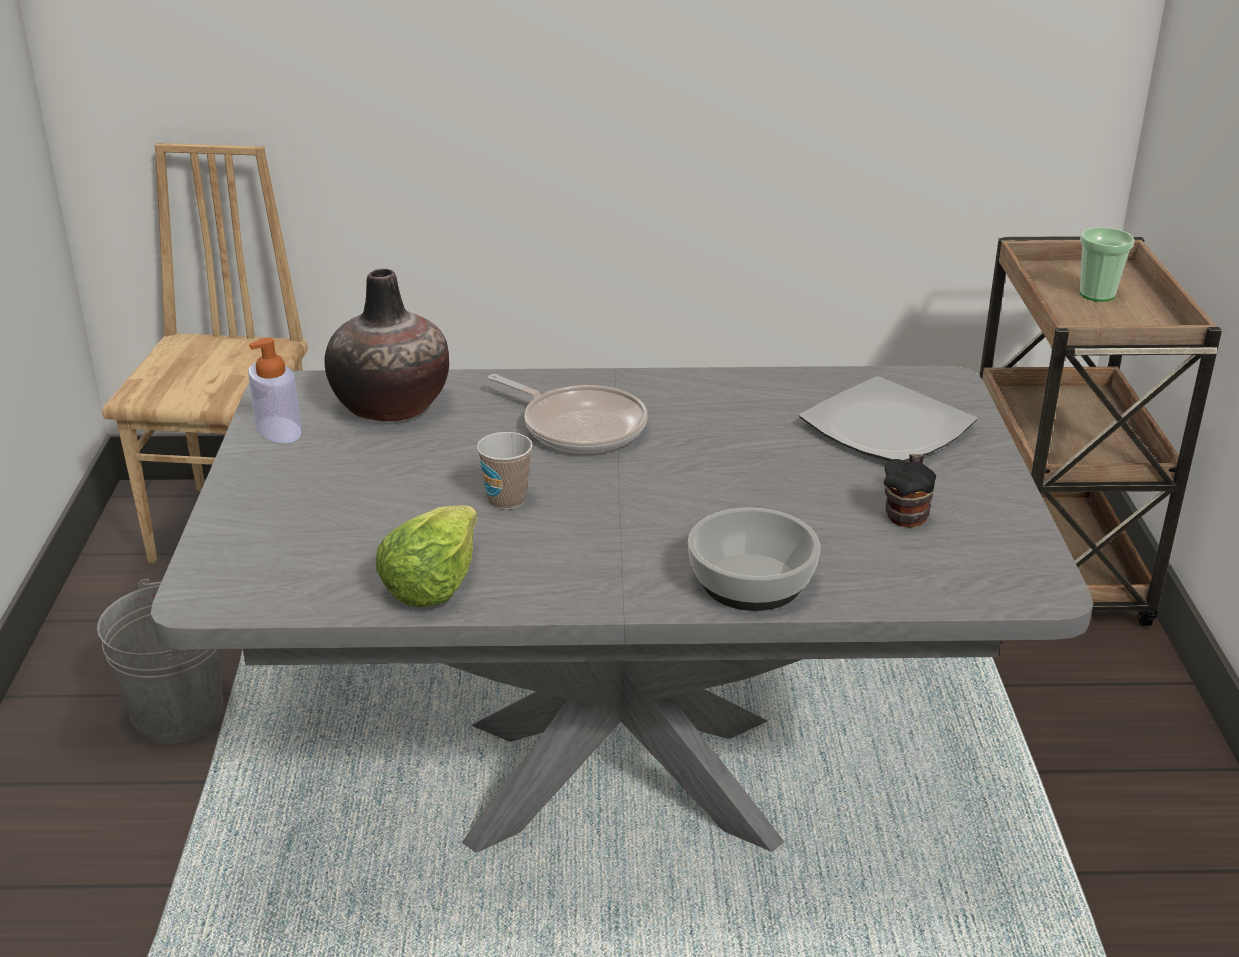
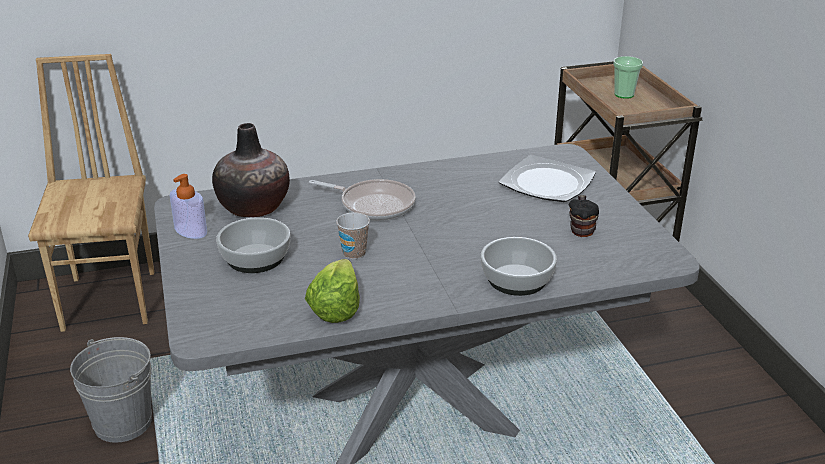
camera: 15 degrees left, 0 degrees up
none -> bowl [216,217,290,273]

